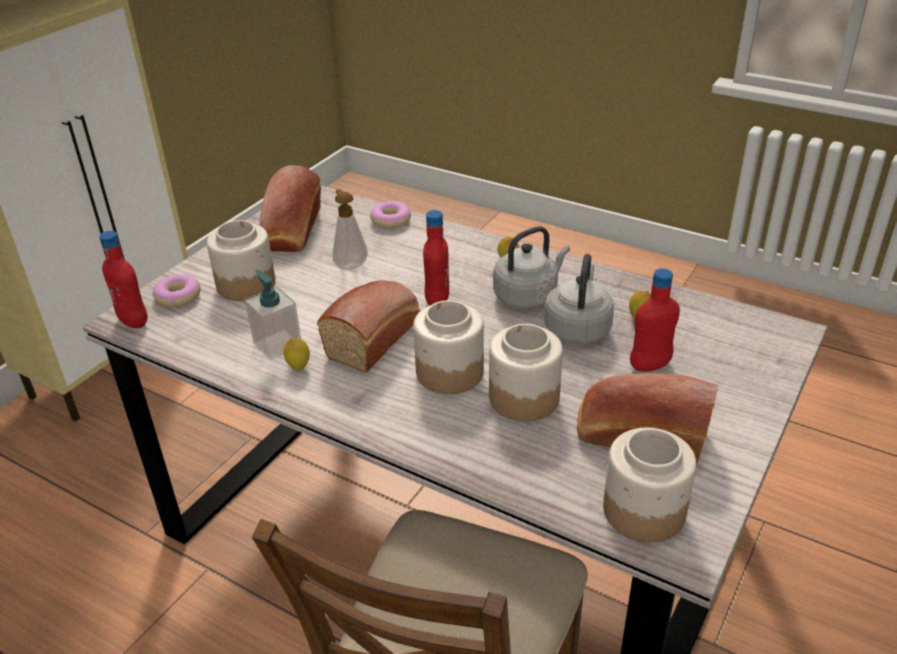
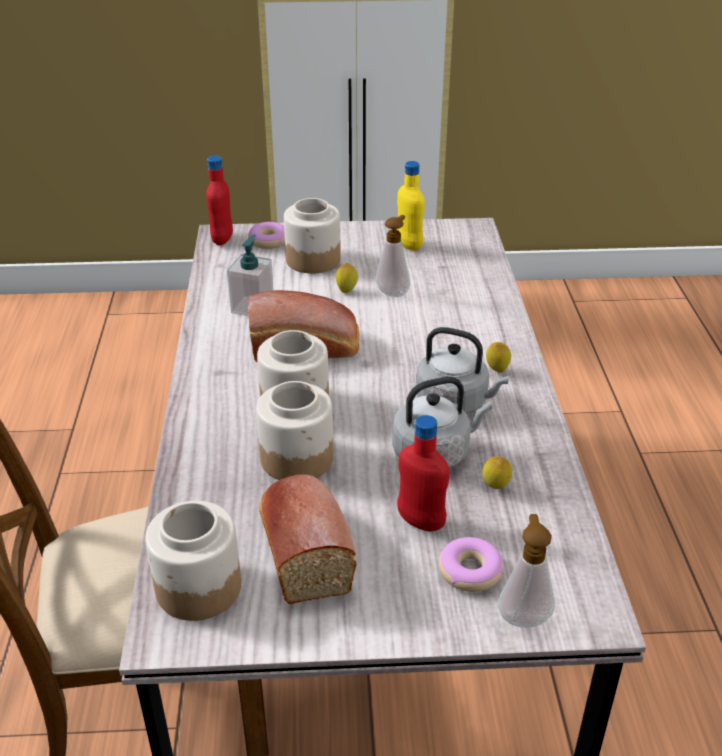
camera: 55 degrees right, 0 degrees up
bread [260,165,321,252] -> yellow bottle [396,161,425,251]
lemon [283,338,310,371] -> lemon moved to [336,263,358,293]
donut [370,201,411,229] -> donut moved to [439,537,504,592]
red bottle [423,210,449,306] -> none
none -> soap dispenser [498,514,555,628]

